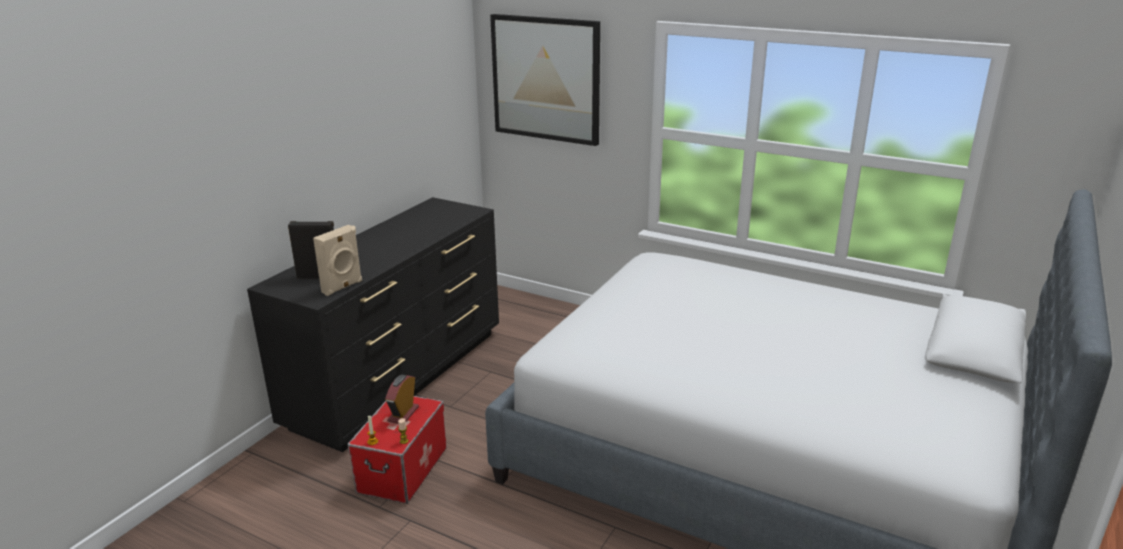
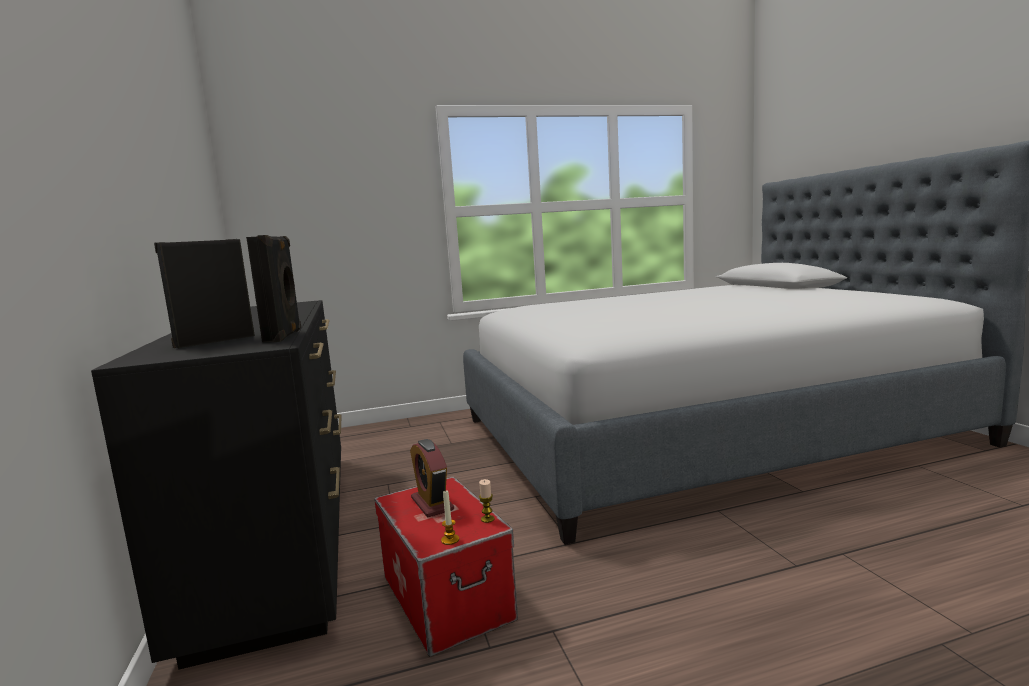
camera: 45 degrees left, 15 degrees down
beige speaker [313,225,362,296] -> black speaker [246,235,301,342]
picture [490,14,600,146] -> none

